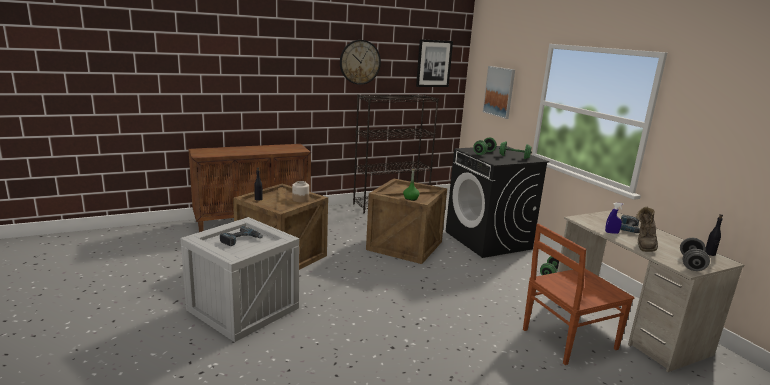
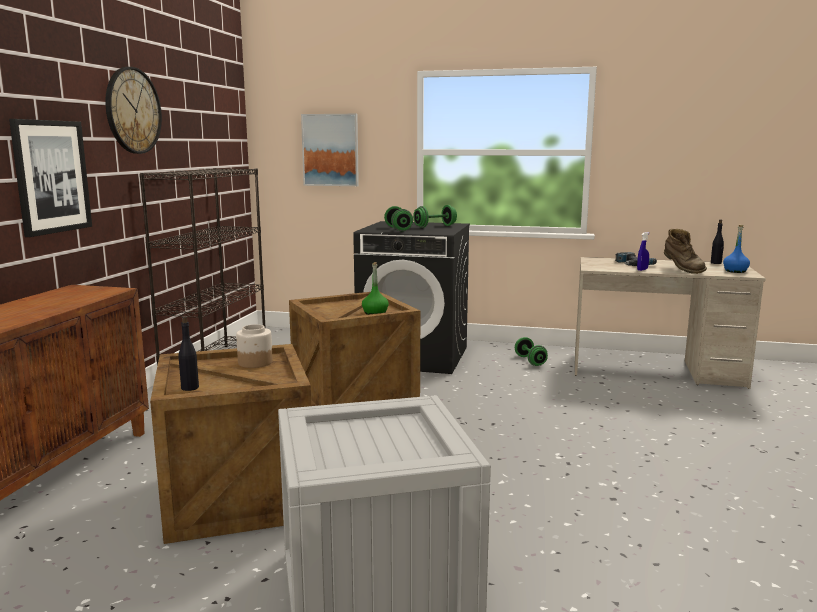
camera: 50 degrees left, 5 degrees down
power drill [220,226,263,246] -> none
picture [416,39,453,87] -> picture moved to [9,119,92,237]
brown chair [523,223,635,365] -> none
grey dumbbell [680,238,710,271] -> blue bottle [723,225,750,273]

